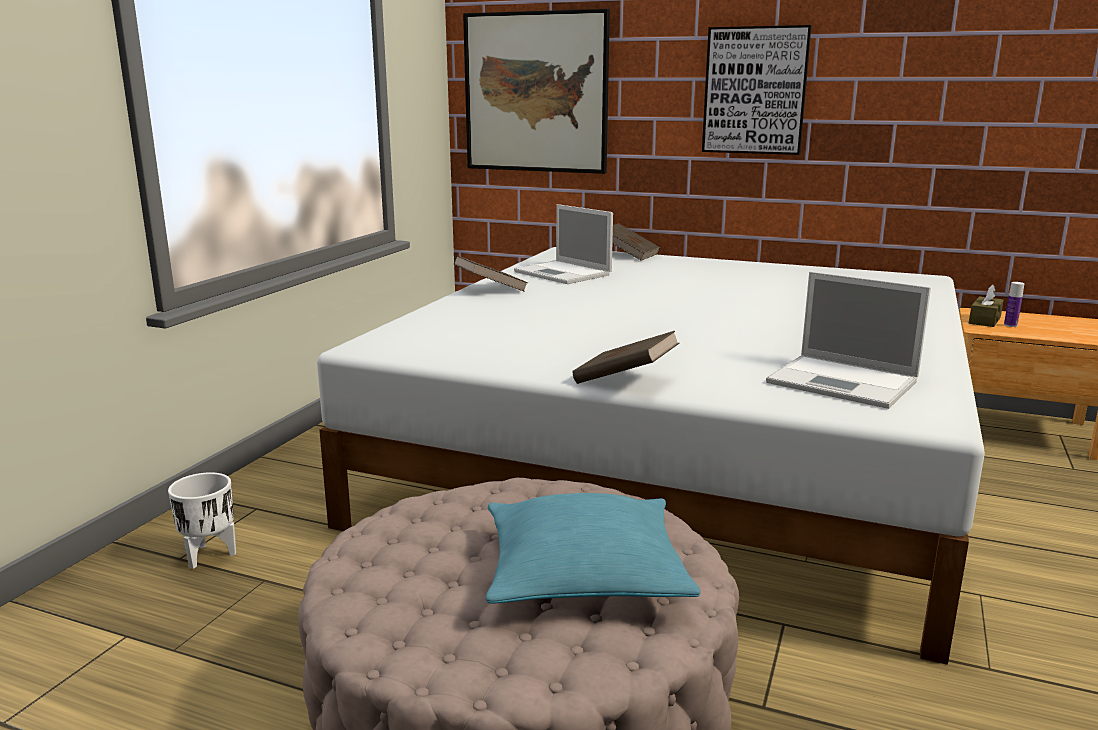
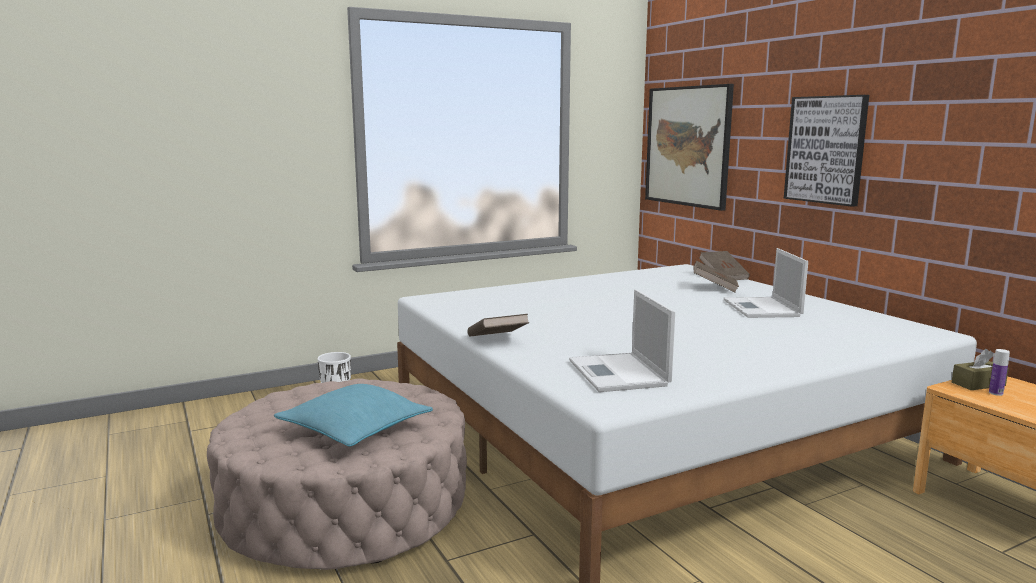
camera: 40 degrees right, 5 degrees down
brown book [454,255,528,292] -> brown book moved to [693,261,739,293]
laptop [514,204,613,284] -> laptop moved to [724,248,808,318]

